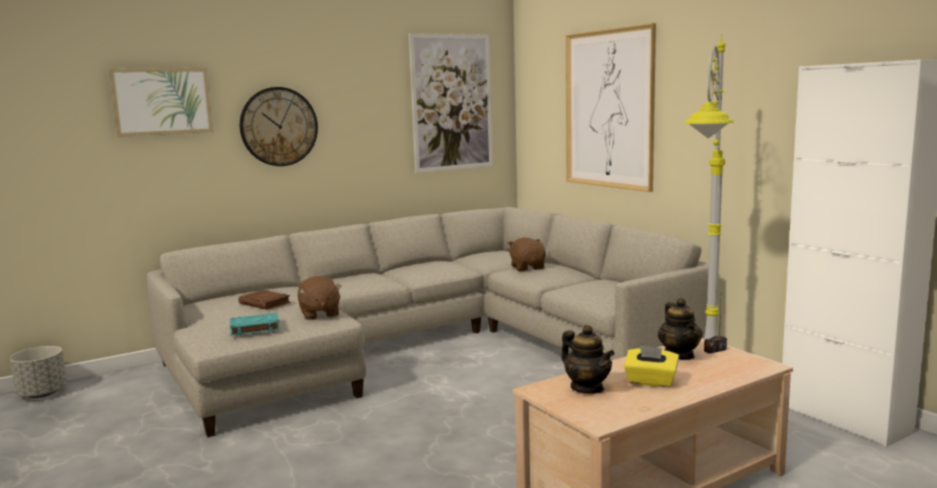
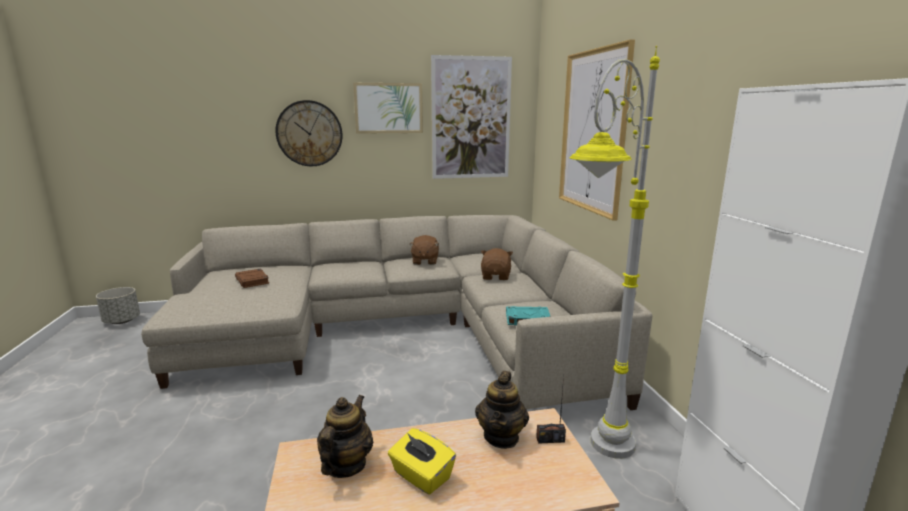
camera: 20 degrees right, 5 degrees up
picture [108,68,213,137] -> picture moved to [353,83,423,134]
turquoise book [230,313,280,336] -> turquoise book moved to [506,306,551,326]
brown plush toy [298,276,342,320] -> brown plush toy moved to [409,235,439,265]
teapot [561,325,615,394] -> teapot turned 150 degrees counterclockwise [317,395,373,478]

